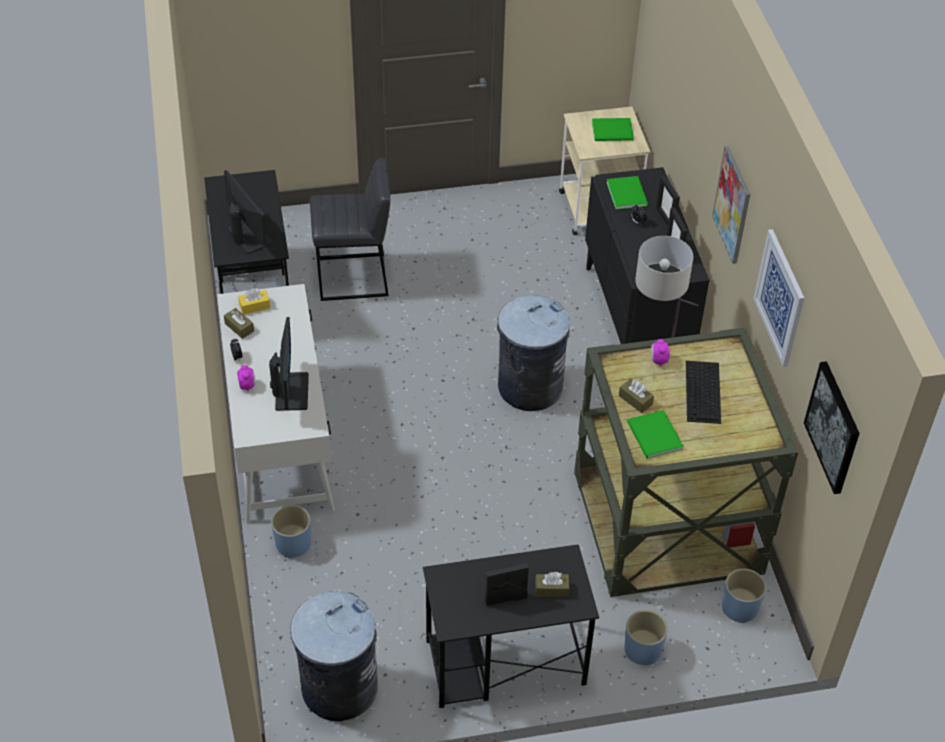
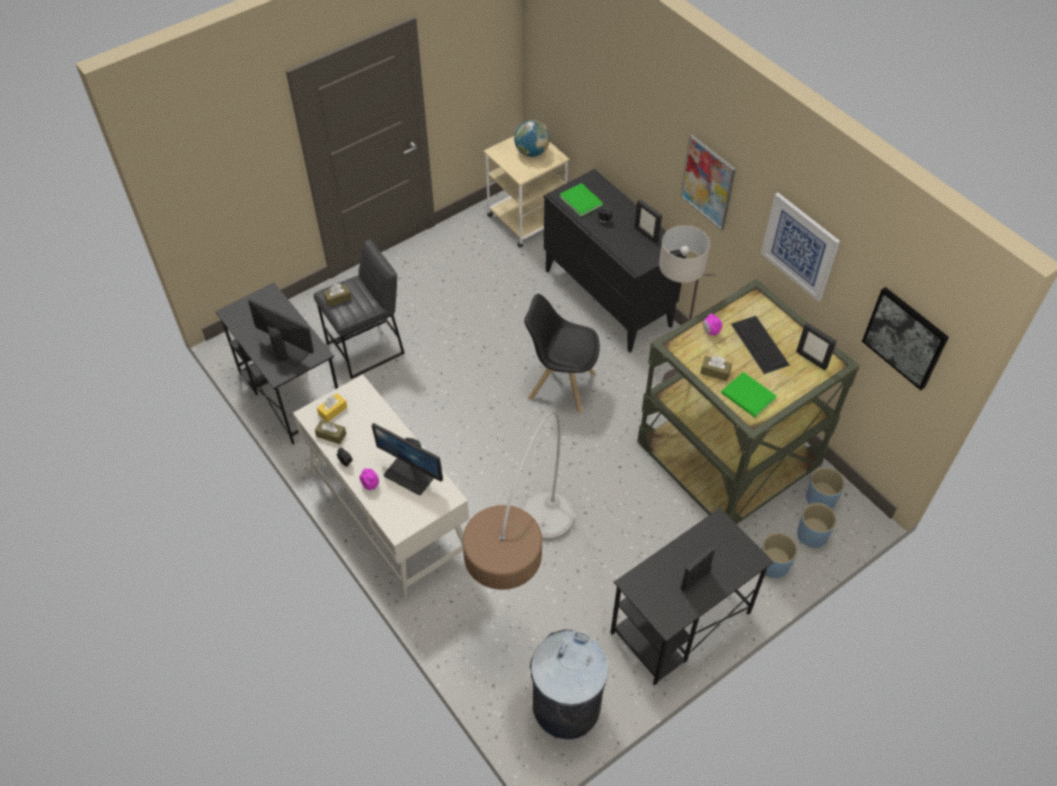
camera: 25 degrees left, 5 degrees up
monitor [269,317,309,411] -> monitor turned 150 degrees clockwise [371,423,443,495]
blue planter [271,505,311,558] -> blue planter moved to [797,503,837,548]
grey trash can [497,295,570,411] -> black chair [524,294,600,414]
brown tissue box [535,572,570,597] -> brown tissue box moved to [323,284,352,307]
green book [592,118,634,141] -> globe [514,120,550,157]
picture frame [656,175,680,225] -> picture frame moved to [796,323,837,370]
none -> floor lamp [462,411,574,590]

